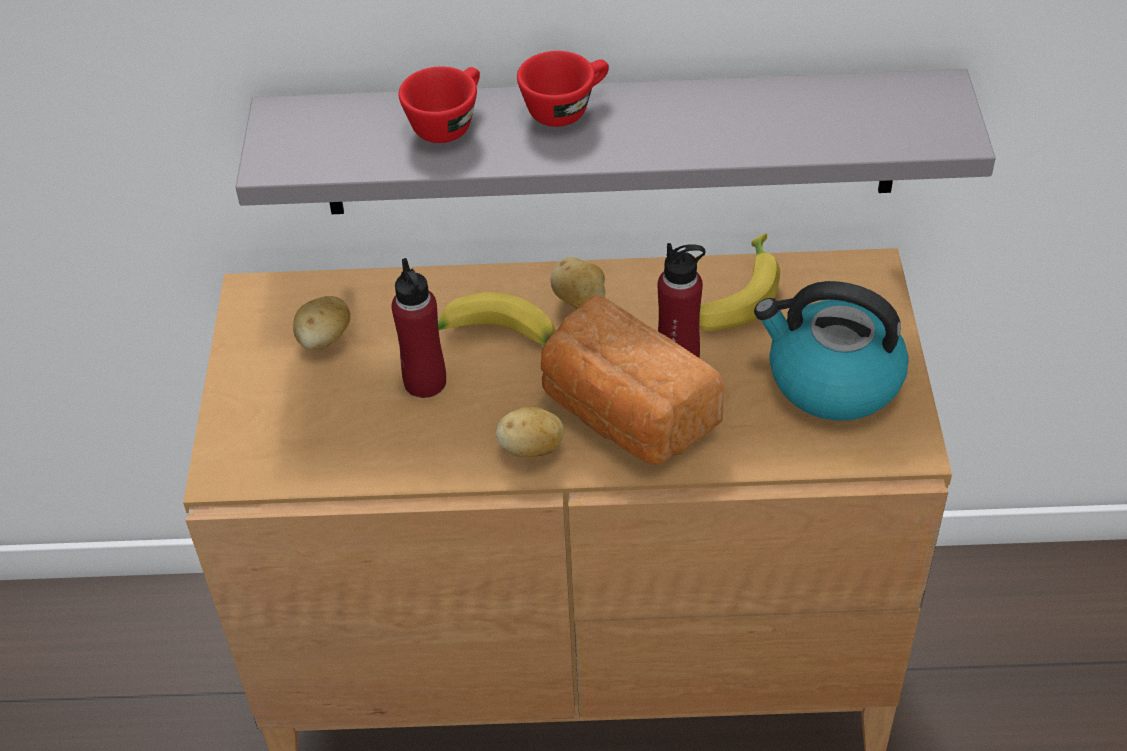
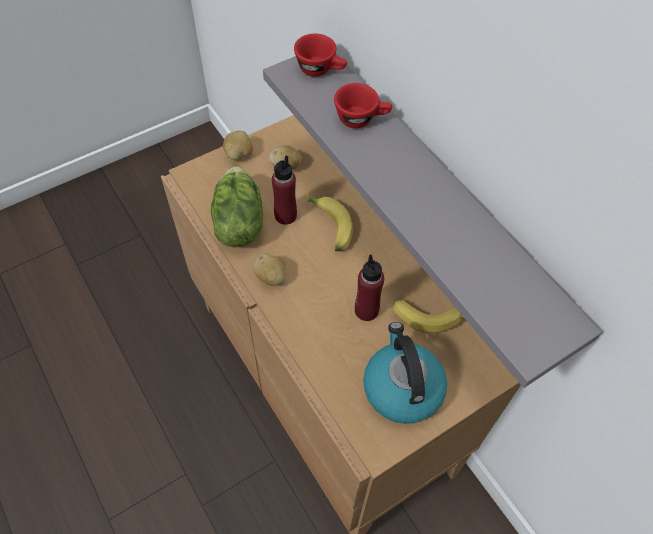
camera: 55 degrees right, 10 degrees up
red cup [517,51,609,127] -> red cup moved to [294,34,347,77]
bread [541,294,725,465] -> none
potato [551,257,605,309] -> potato moved to [223,130,253,160]
none -> lettuce [211,166,263,247]

